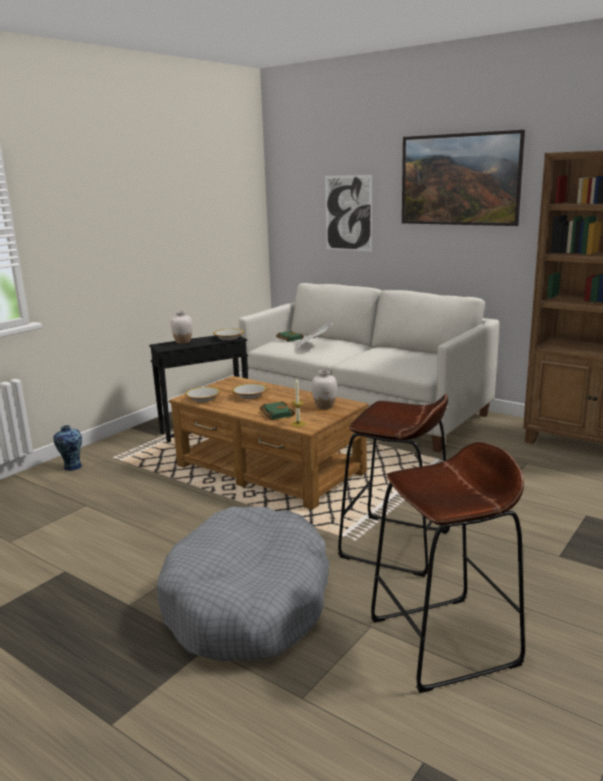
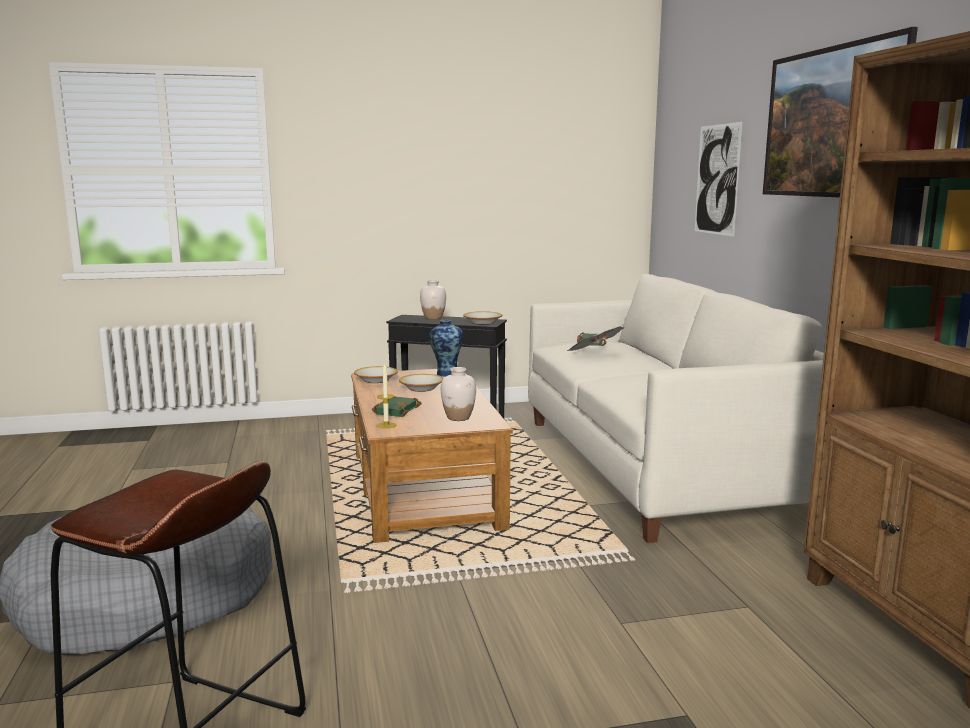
camera: 40 degrees right, 5 degrees down
vase [53,425,82,471] -> vase moved to [429,320,464,377]
brown stool [338,394,450,577] -> none

